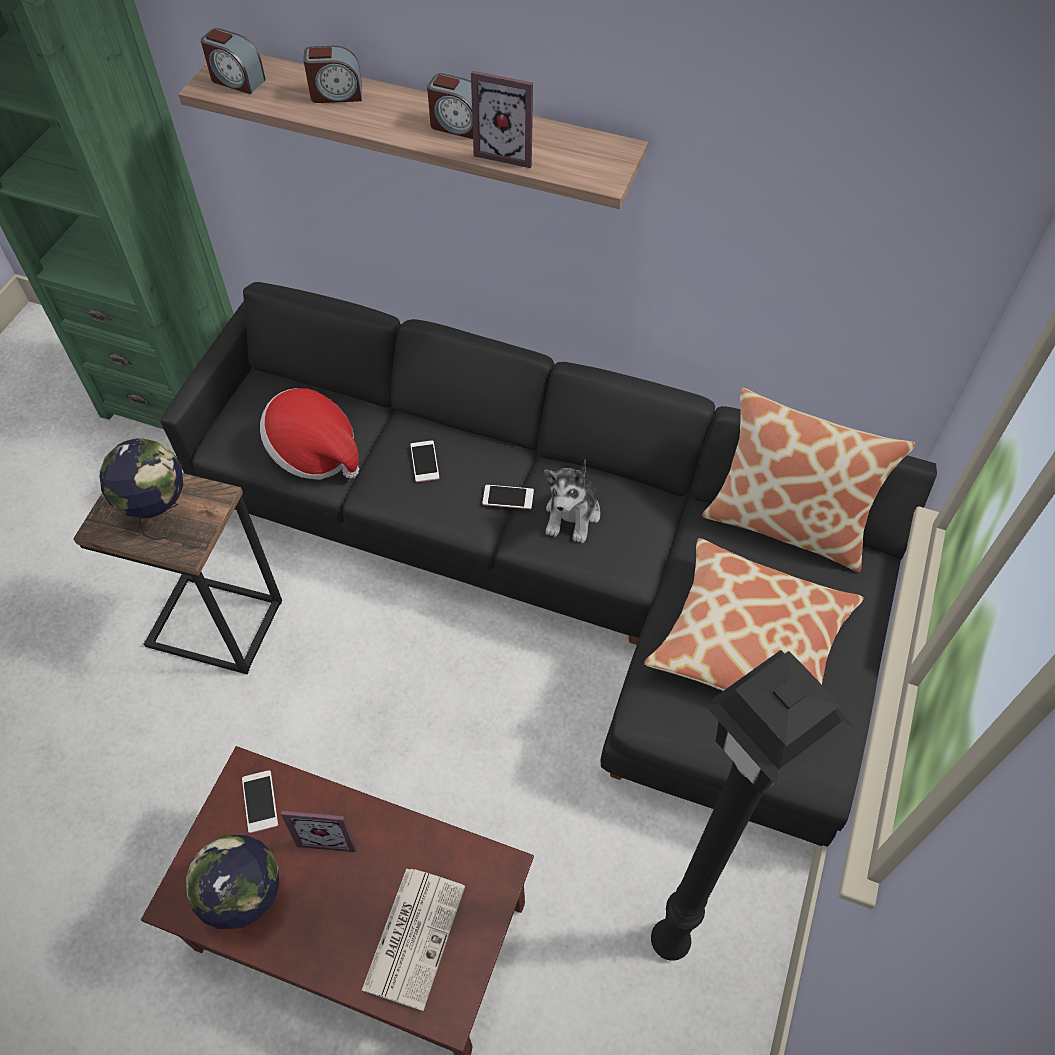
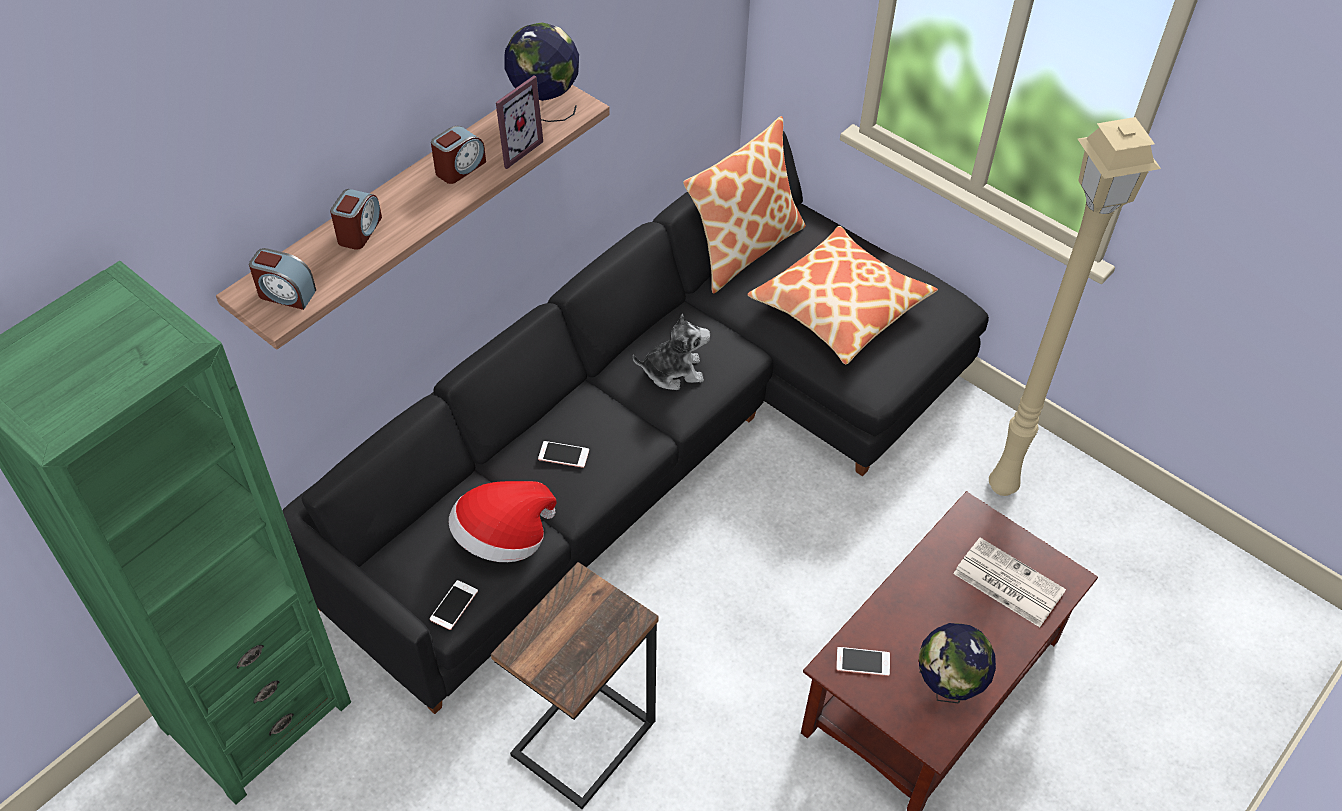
camera: 70 degrees left, 5 degrees down
globe [100,438,183,540] -> globe moved to [504,22,579,122]
alarm clock [201,28,266,94] -> alarm clock turned 60 degrees clockwise [249,248,316,310]
picture frame [281,811,356,852] -> none
phone [483,485,534,509] -> phone moved to [430,580,478,630]
plush toy [544,460,600,543] -> plush toy turned 45 degrees counterclockwise [632,314,711,390]
black floor lamp [651,650,854,961] -> beige floor lamp [989,117,1161,496]

